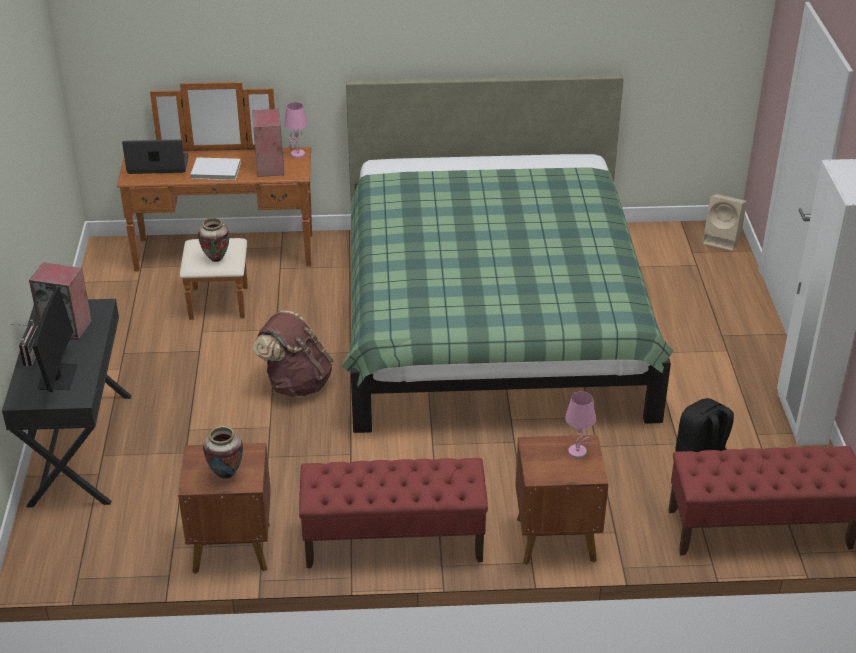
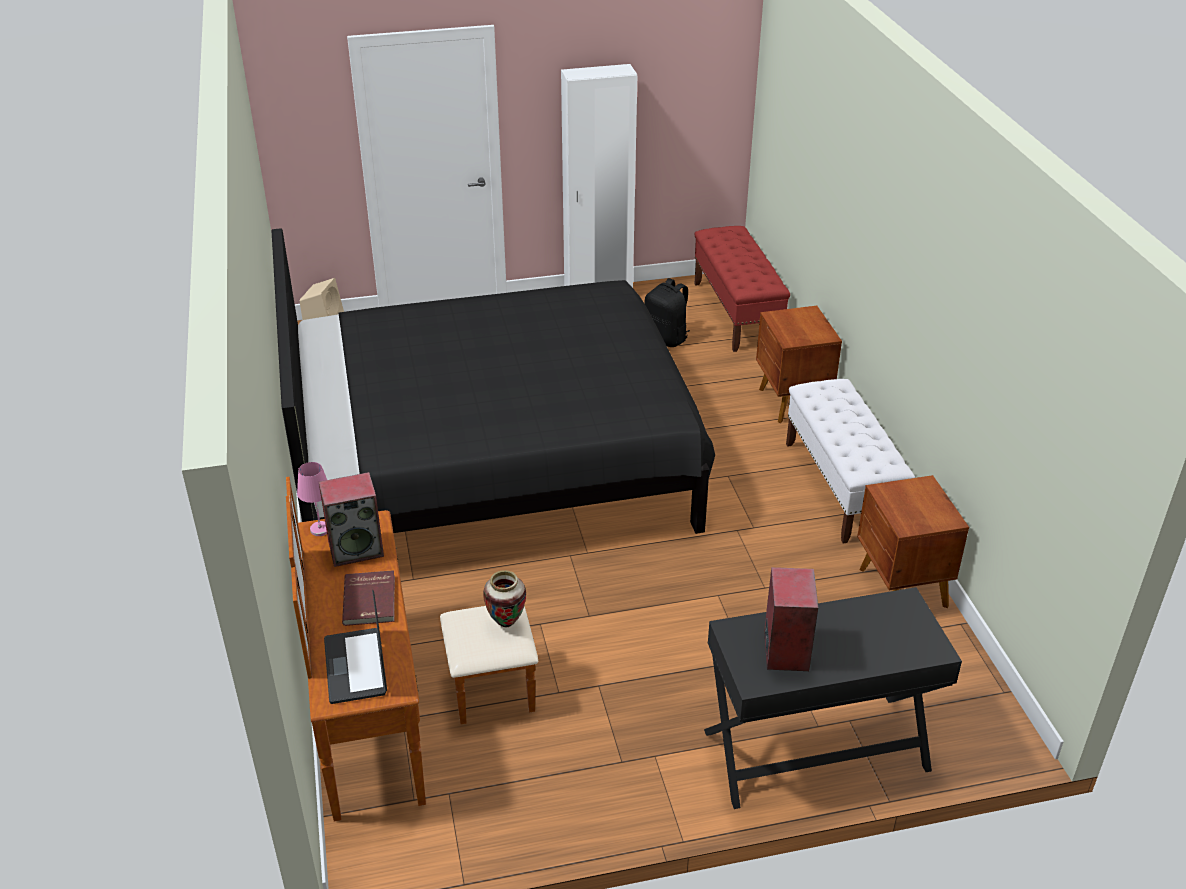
camera: 100 degrees left, 0 degrees up
radio [10,320,38,367] -> none
monitor [33,287,78,392] -> none
white book [190,157,241,180] -> red book [342,570,395,626]
vase [203,426,243,479] -> none
brown backpack [253,310,333,397] -> none
red bench [299,458,488,568] -> white bench [786,379,915,543]
green bed [341,74,673,433] -> black bed [271,228,715,534]
pink table lamp [565,391,596,459] -> none

